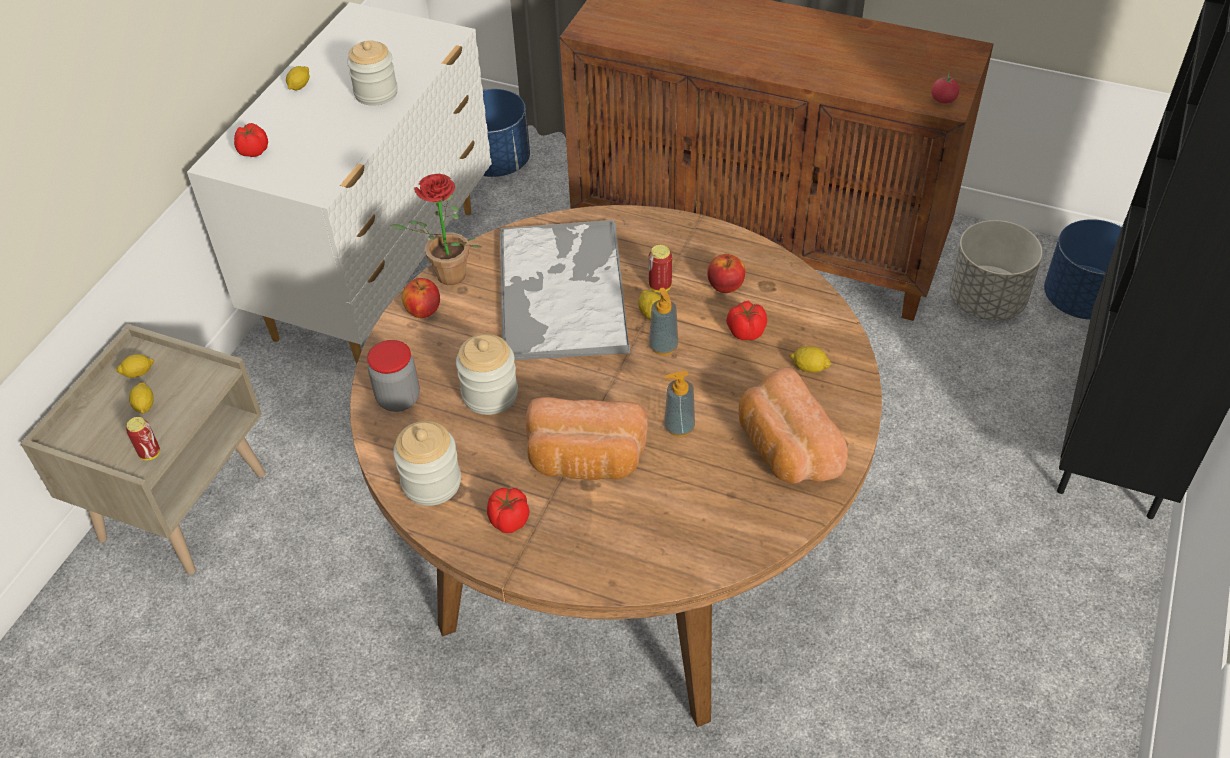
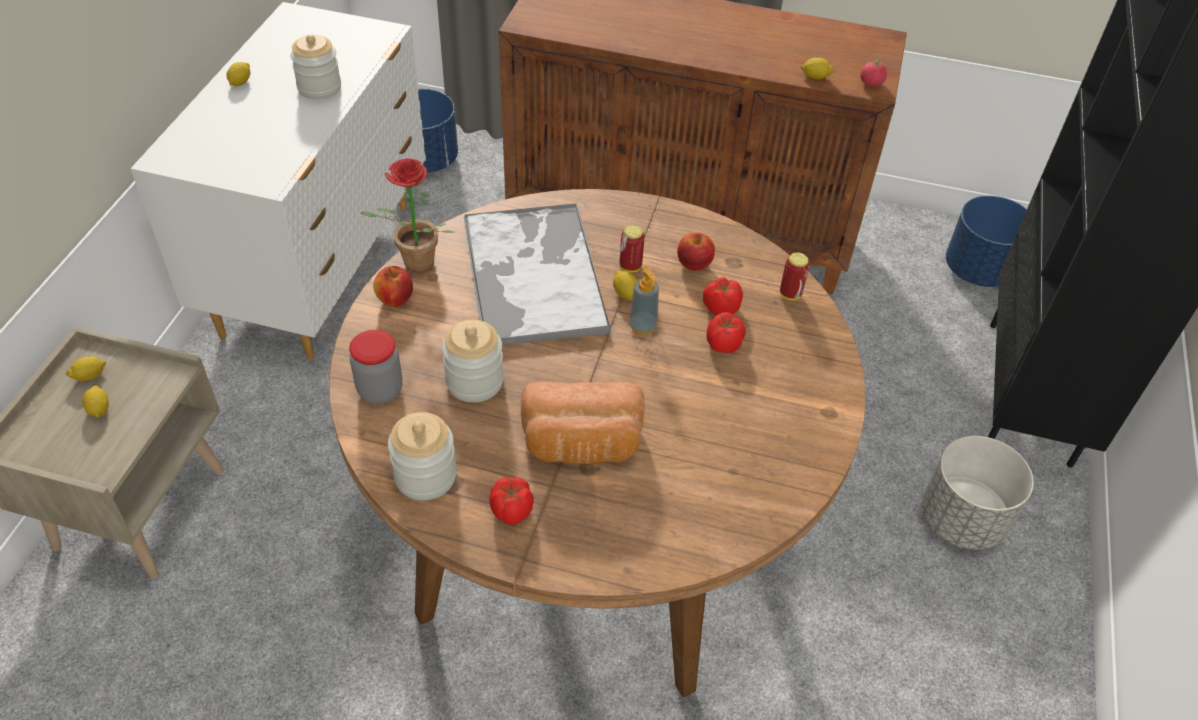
camera: 10 degrees left, 0 degrees up
can [126,417,160,460] -> can moved to [780,252,810,300]
tomato [234,123,268,157] -> tomato moved to [707,312,746,353]
soap dispenser [664,371,695,437] -> none
bread [739,367,848,483] -> none
lemon [789,346,832,373] -> lemon moved to [800,58,834,79]
grey planter [949,220,1043,320] -> grey planter moved to [922,436,1034,550]

